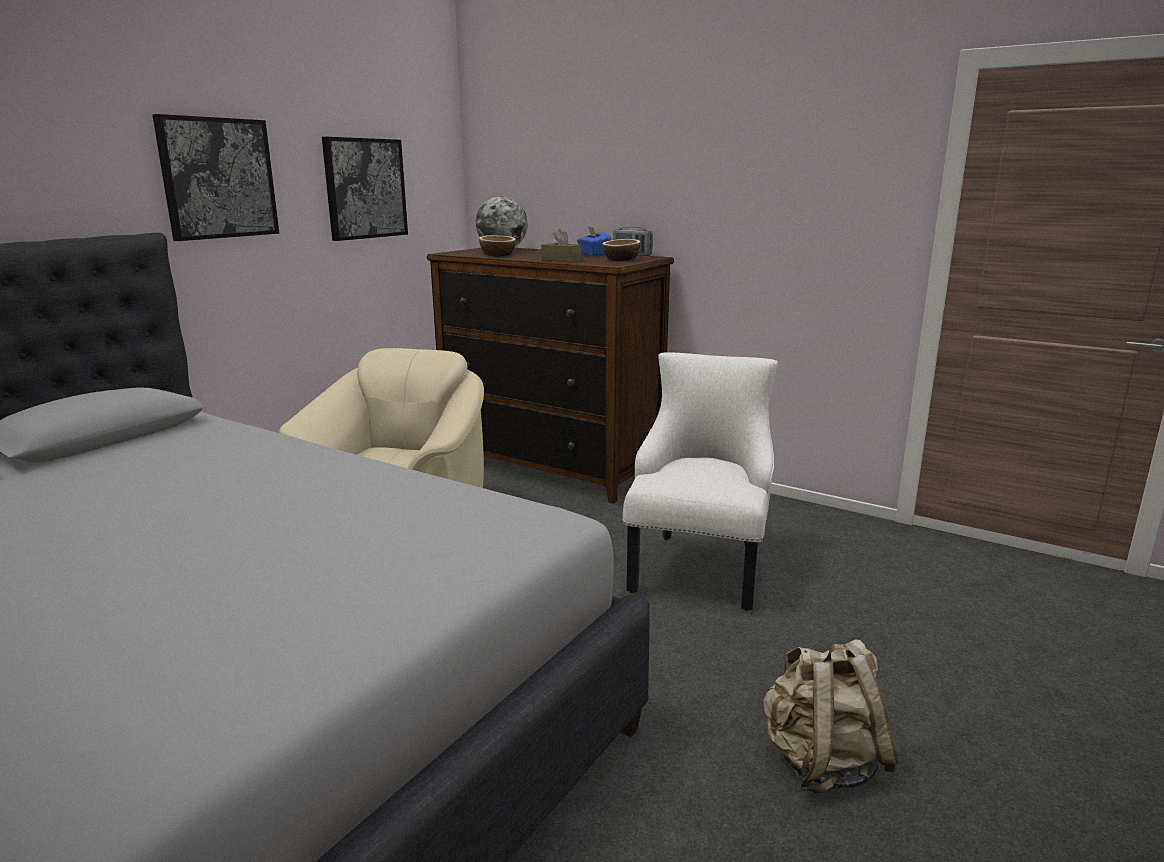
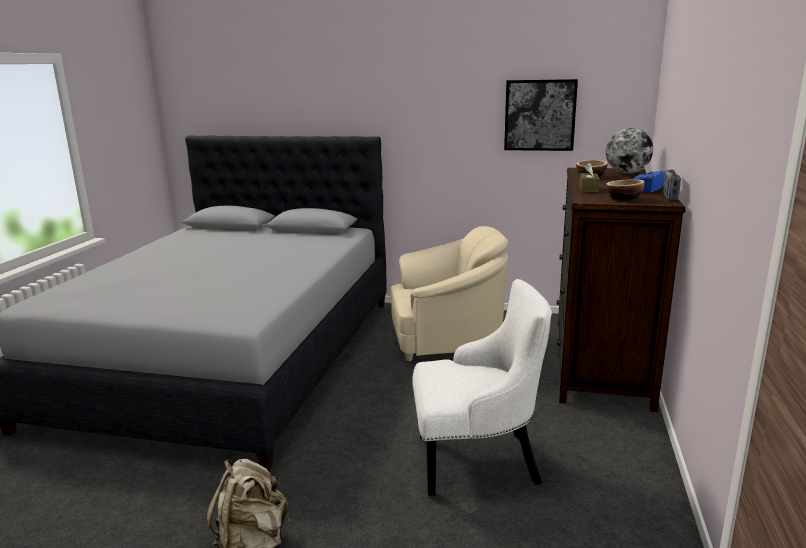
camera: 70 degrees right, 0 degrees up
picture [152,114,279,241] -> none

